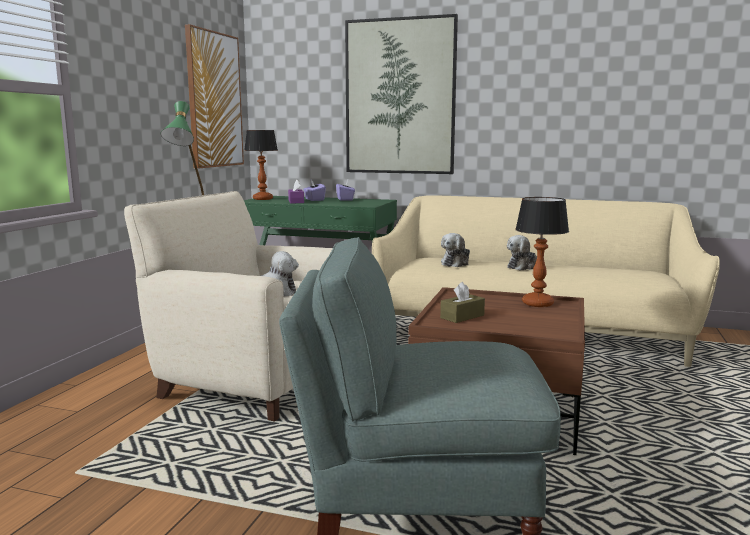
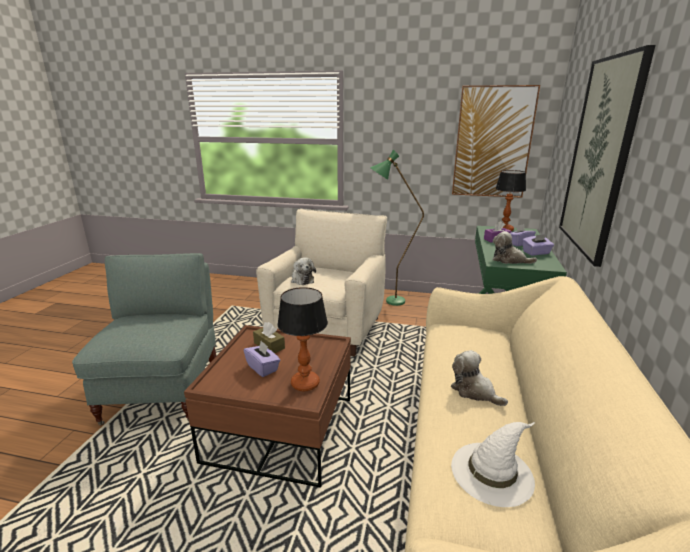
camera: 85 degrees right, 10 degrees up
plush toy [441,233,470,267] -> plush toy moved to [493,231,537,264]
none -> purple tissue box [244,341,280,377]
none -> white hat [451,422,535,507]

